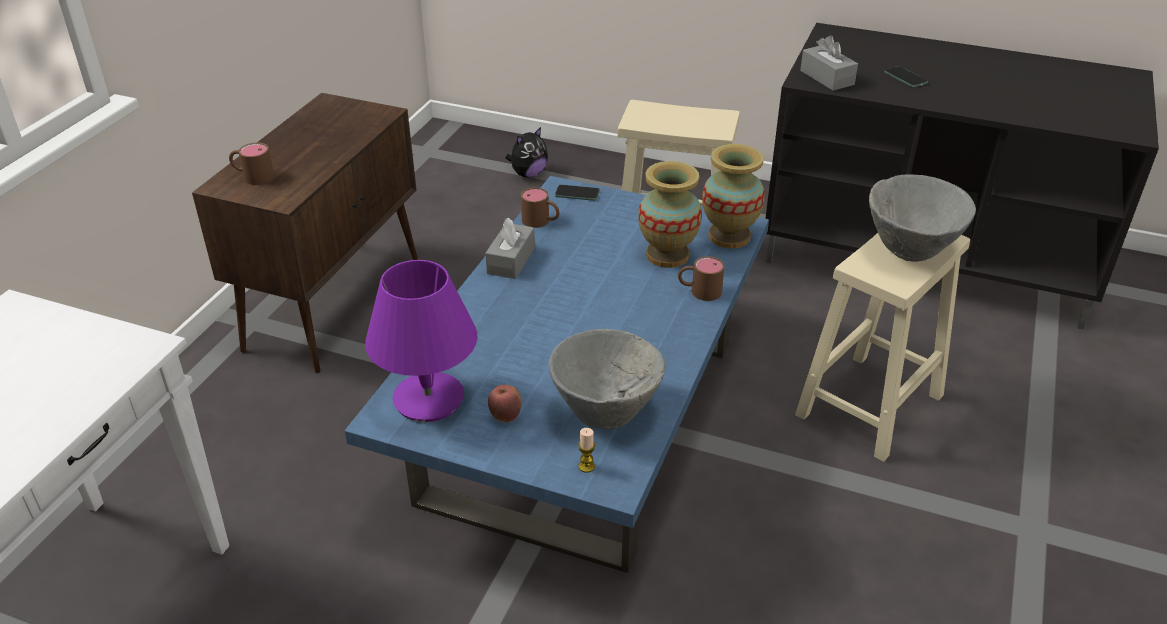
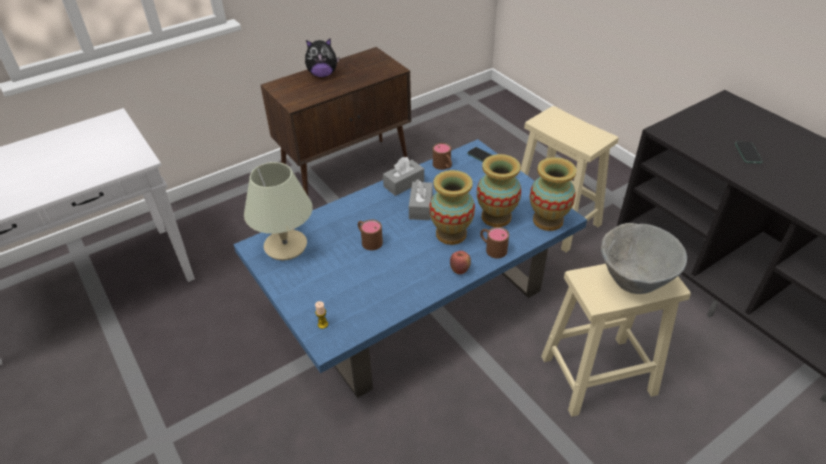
camera: 35 degrees right, 5 degrees up
brown mug [229,142,274,185] -> brown mug moved to [358,220,383,250]
purple table lamp [365,260,478,422] -> beige table lamp [244,162,313,260]
apple [488,385,521,422] -> apple moved to [450,251,471,274]
plush toy [506,127,548,178] -> plush toy moved to [305,39,339,77]
grey bowl [549,329,666,429] -> none
grey tissue box [800,35,858,91] -> grey tissue box moved to [409,180,433,220]
none -> vase [429,170,475,245]

